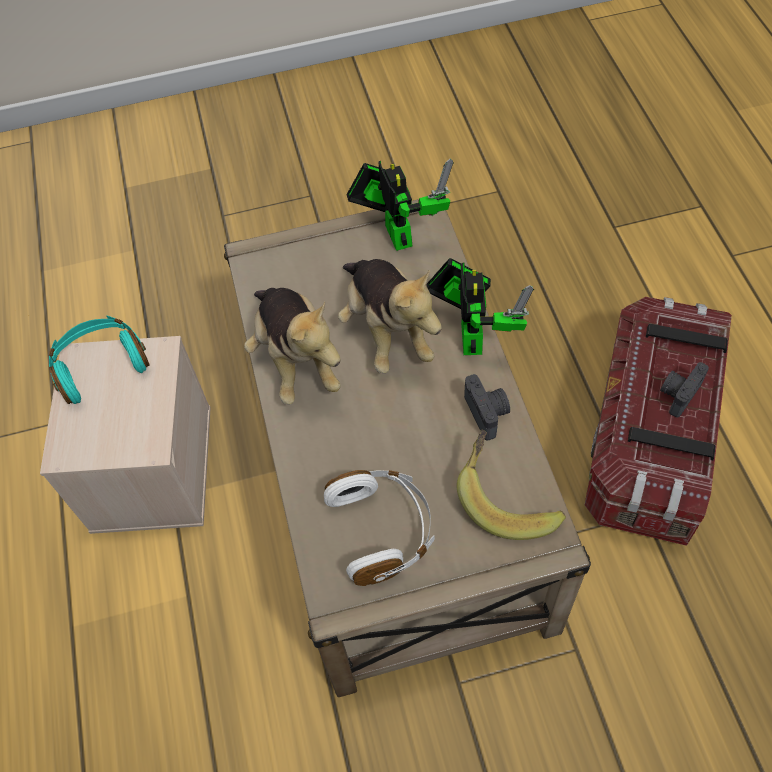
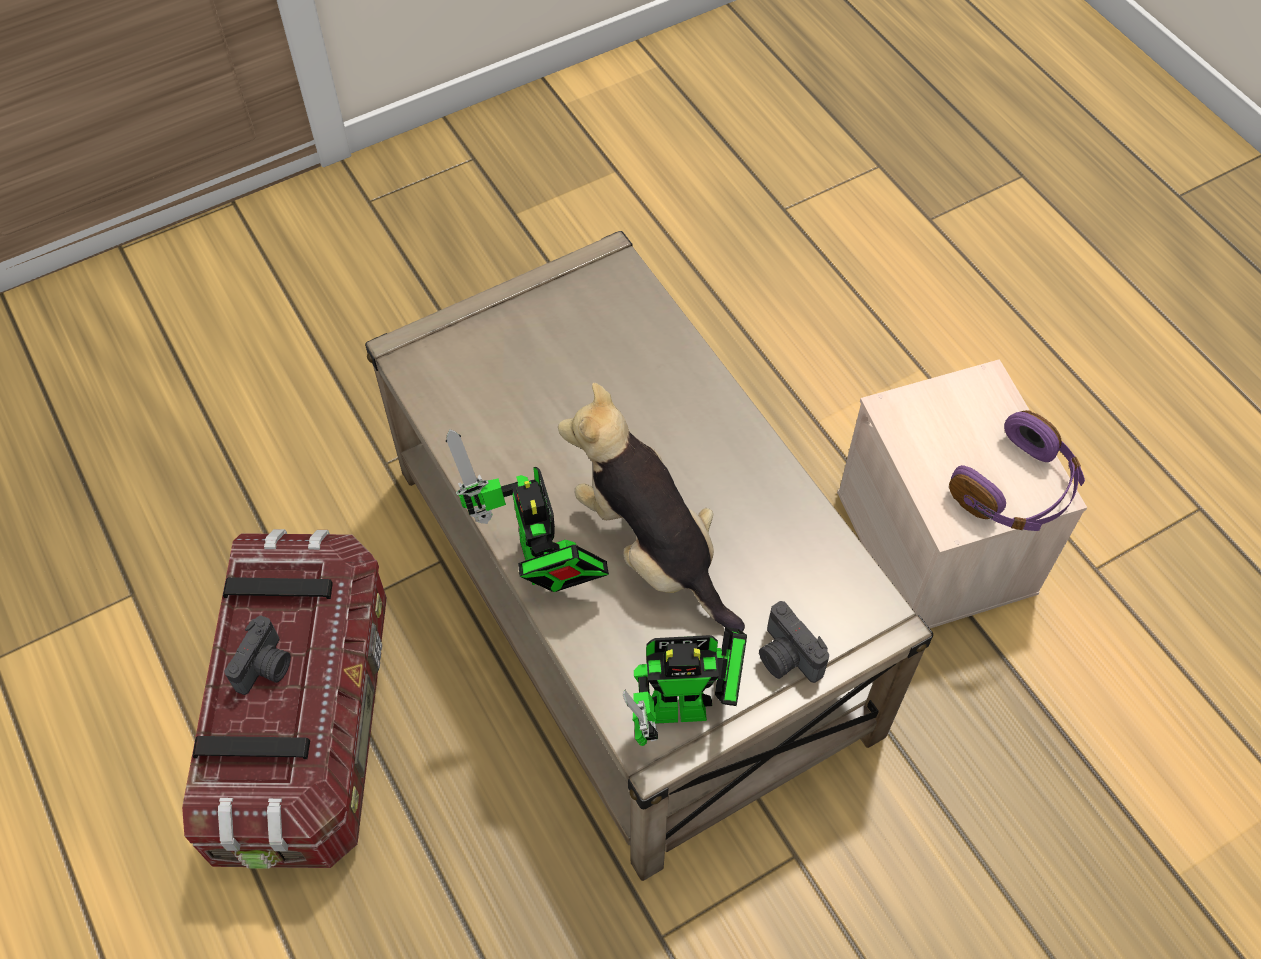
camera: 160 degrees right, 0 degrees up
turquoise headphones [49,316,150,404] -> purple headphones [949,410,1085,531]
plush toy [244,288,341,404] -> none
white headphones [324,470,435,586] -> none
toy robot [347,159,454,251] -> toy robot turned 60 degrees counterclockwise [623,627,747,746]
banana [457,430,566,540] -> none
camera [464,374,510,441] -> camera moved to [759,601,829,683]

